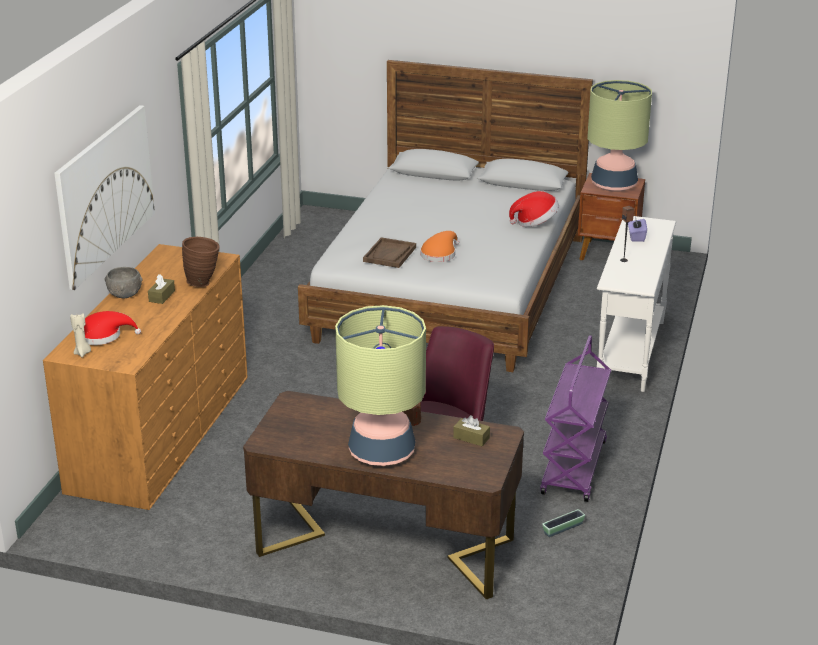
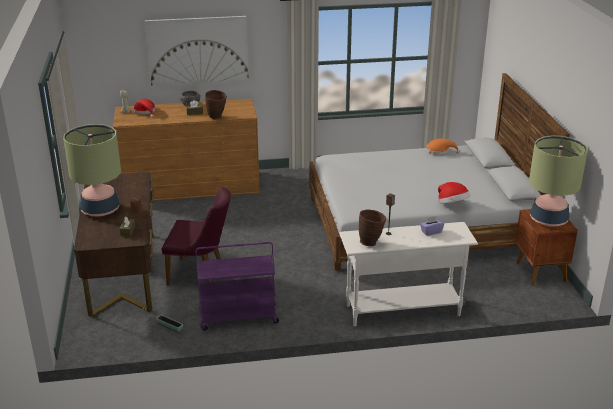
camera: 65 degrees right, 0 degrees up
brown tray [363,237,416,268] -> none
orange hat [420,231,459,262] -> orange hat moved to [426,138,460,155]
none -> brown vase [359,210,386,246]

